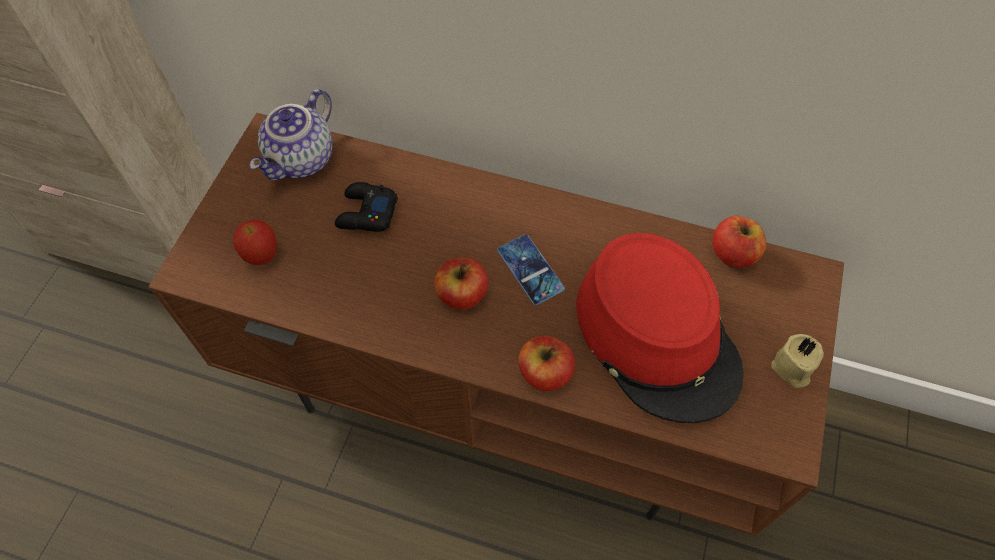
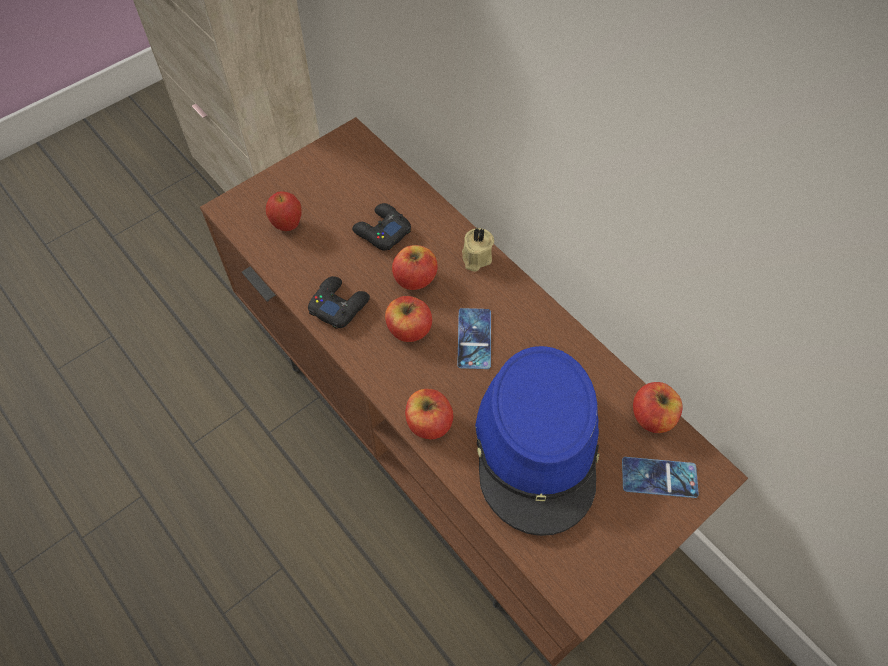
camera: 30 degrees right, 0 degrees up
teapot [250,89,333,180] -> none
red hat [576,233,744,423] -> blue hat [475,346,599,536]
beige candle [771,334,824,388] -> beige candle moved to [462,227,494,272]
none -> black game controller [308,276,370,329]
none -> apple [392,245,438,290]
none -> phone [622,457,699,498]

